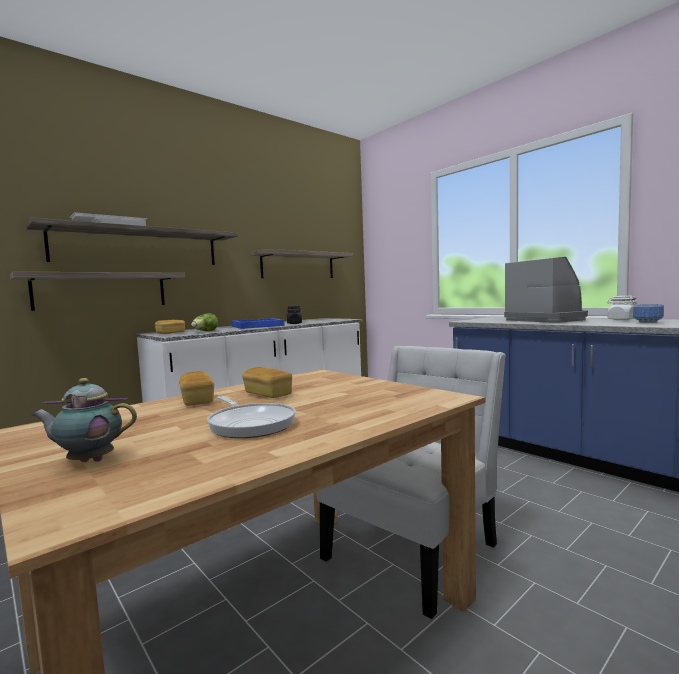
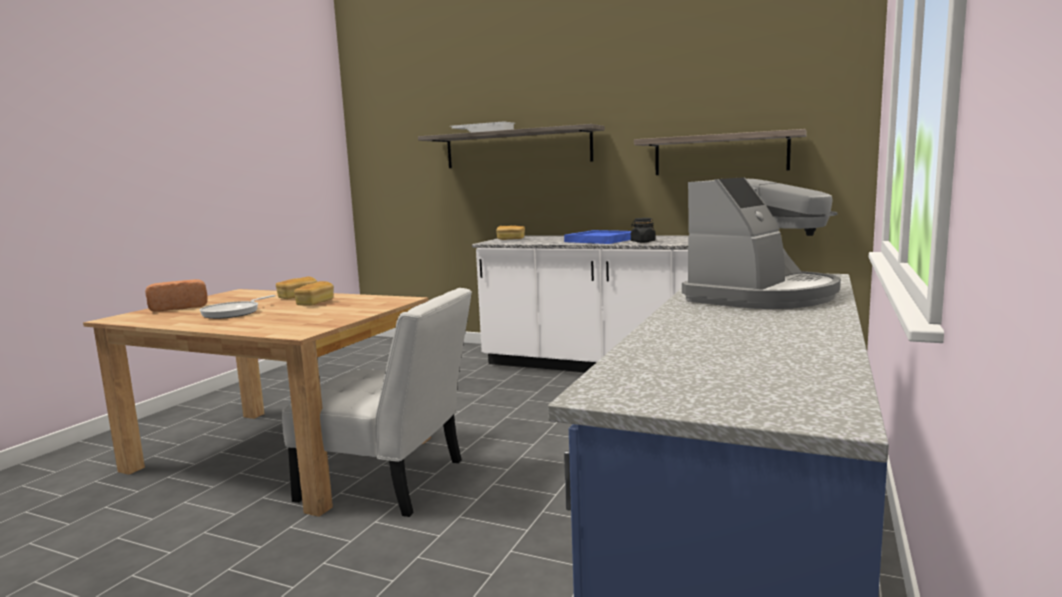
camera: 65 degrees right, 5 degrees up
shelf [10,272,185,311] -> none
teapot [32,378,137,462] -> bread [145,279,208,312]
lettuce [191,313,218,331] -> none
white jar [607,296,637,320] -> none
bowl [633,304,664,323] -> none

